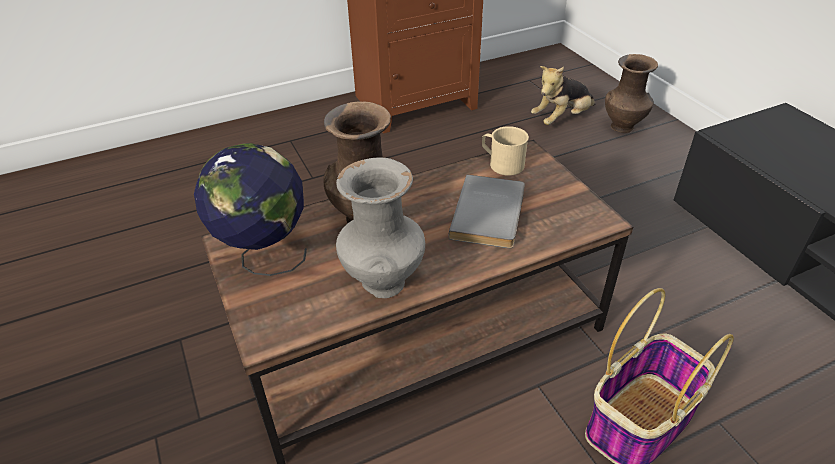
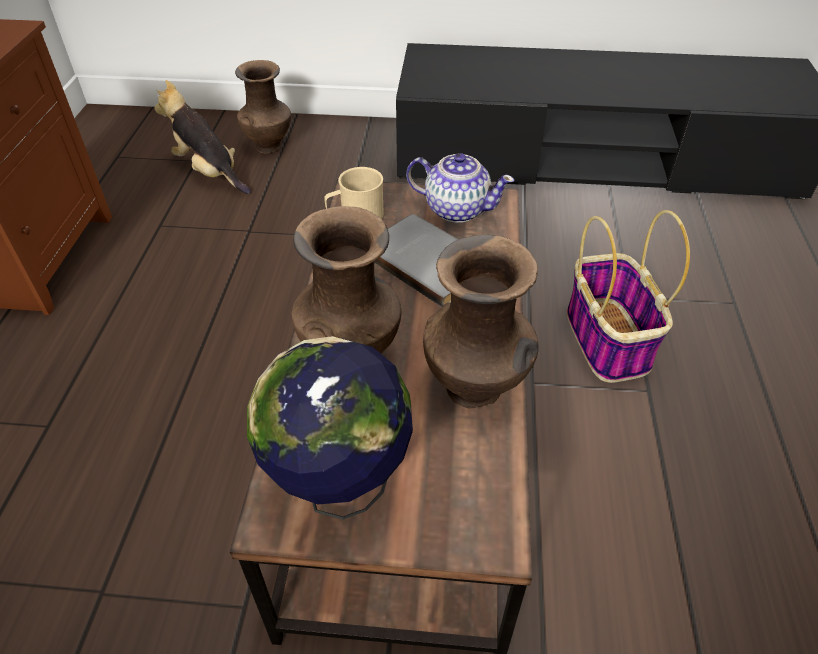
camera: 60 degrees left, 5 degrees up
grey vase [336,158,425,298] -> brown vase [423,235,539,408]
plush toy [531,66,596,125] -> plush toy turned 135 degrees clockwise [154,80,251,194]
none -> teapot [406,153,514,223]

